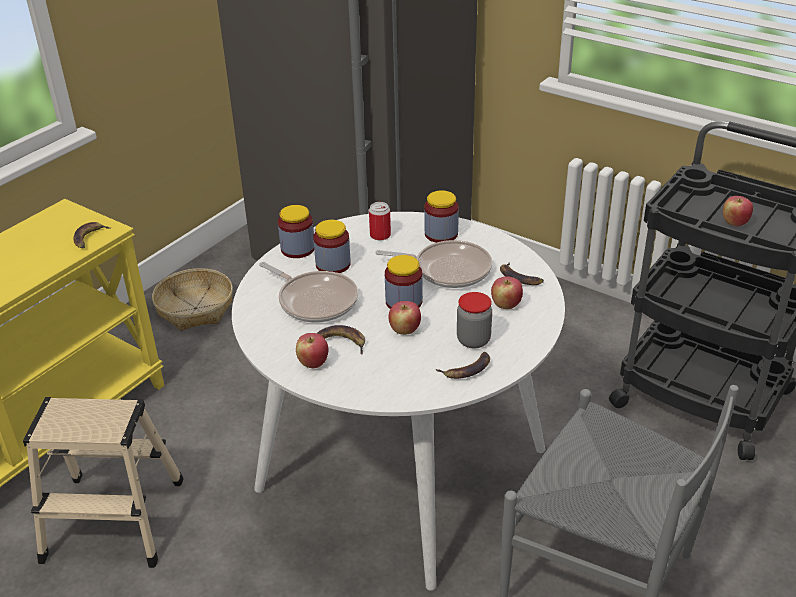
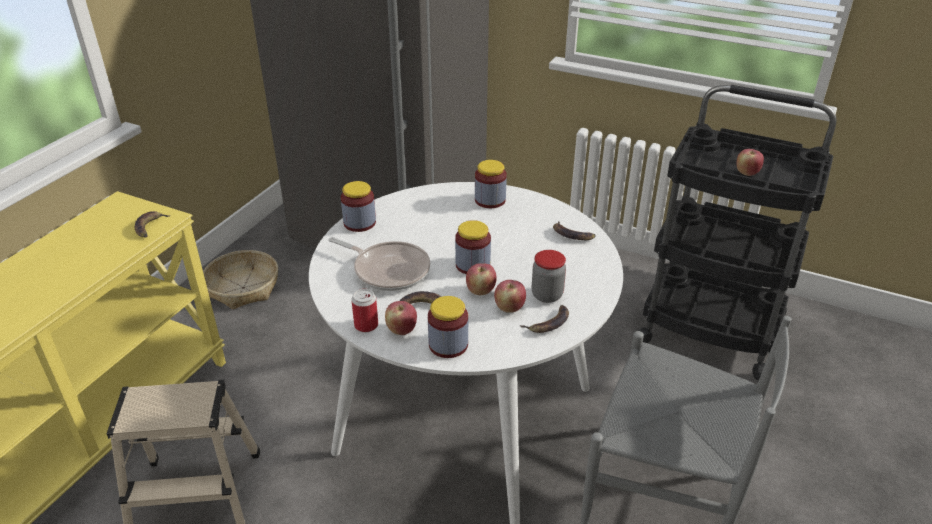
camera: 10 degrees left, 0 degrees up
jar [313,220,351,273] -> jar moved to [428,296,468,358]
can [369,202,391,240] -> can moved to [351,289,378,332]
frying pan [375,240,492,288] -> none
apple [491,276,523,309] -> apple moved to [494,280,526,313]

